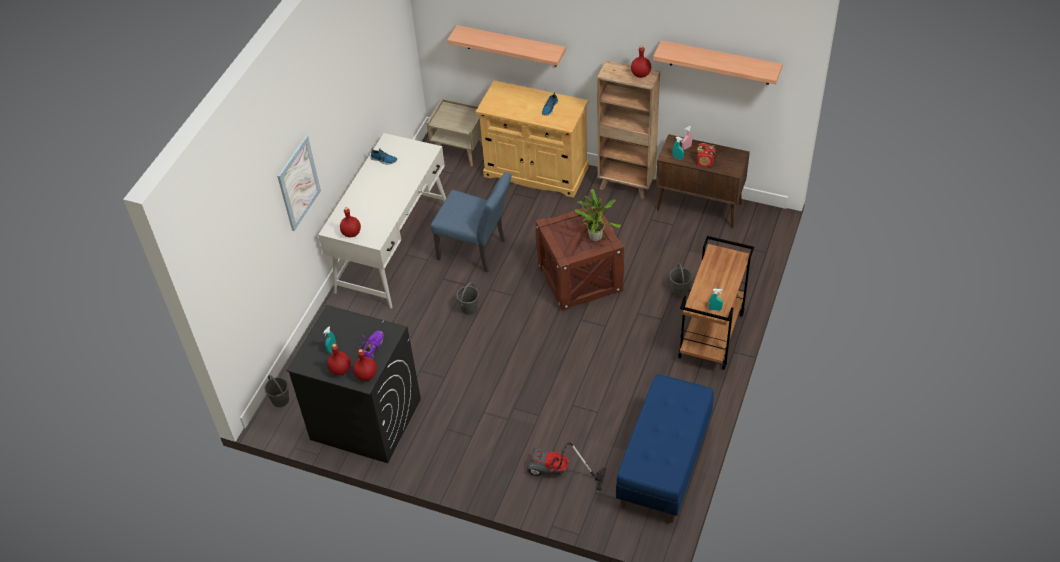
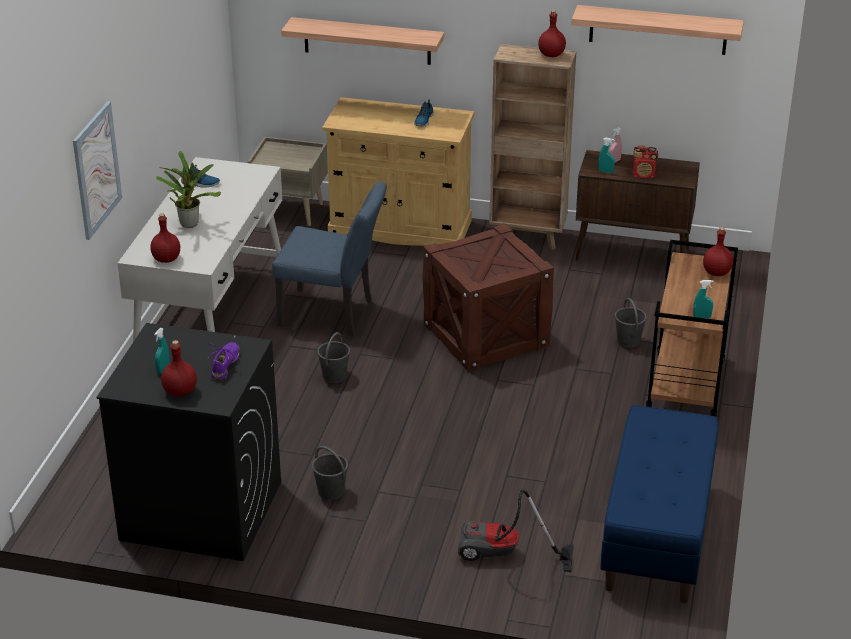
camera: 10 degrees left, 15 degrees down
grey bucket [264,375,289,407] -> grey bucket moved to [312,446,348,500]
red bottle [353,349,377,381] -> red bottle moved to [703,227,733,276]
potted plant [575,189,621,241] -> potted plant moved to [156,151,221,228]

